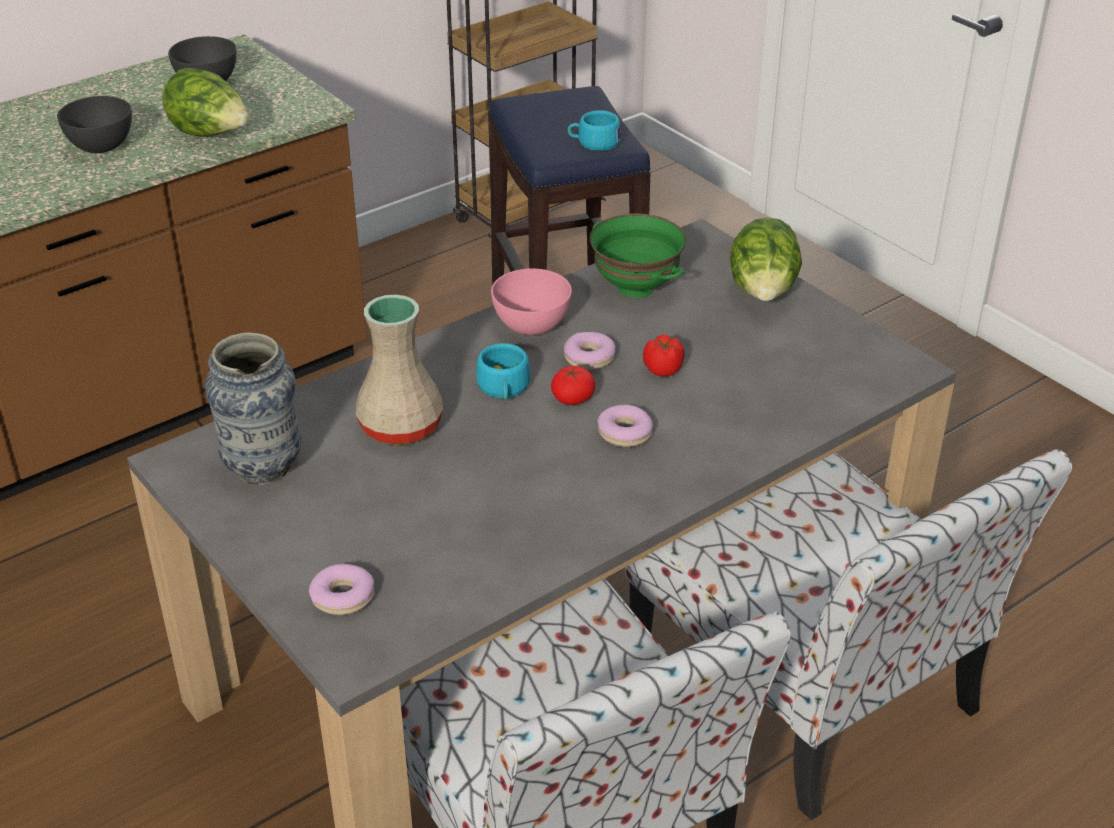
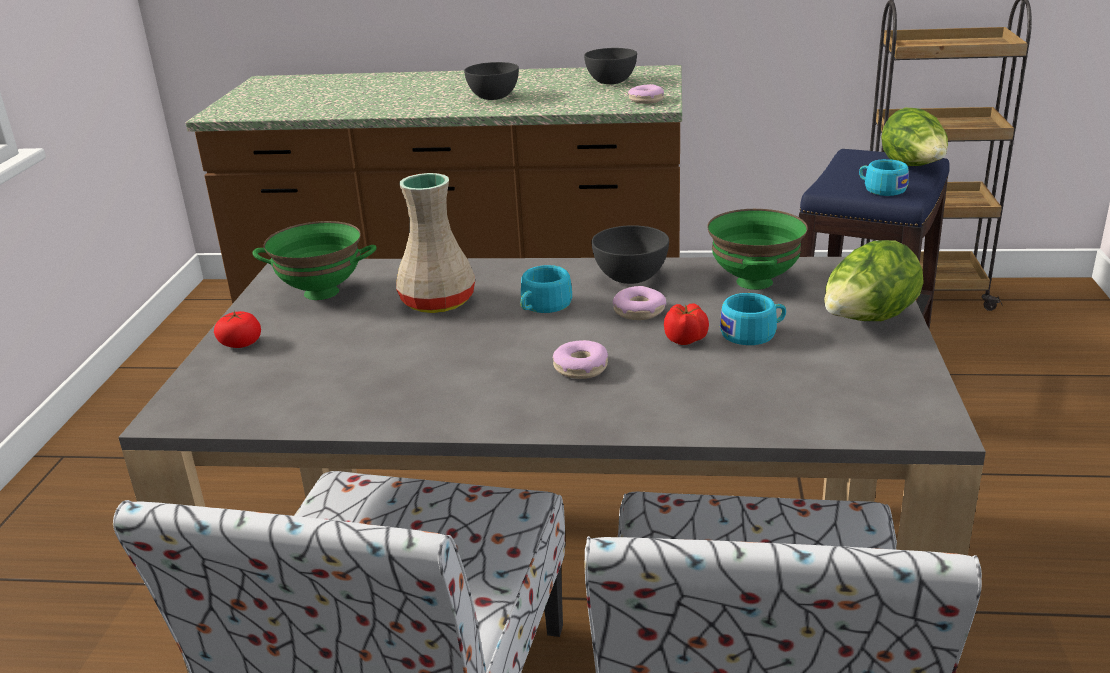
camera: 45 degrees right, 10 degrees down
lettuce [162,68,249,137] -> lettuce moved to [881,108,948,166]
vase [205,332,301,485] -> green bowl [252,221,377,300]
donut [309,564,374,615] -> donut moved to [628,84,664,104]
pink bowl [491,269,572,335] -> grey bowl [591,225,669,284]
tomato [551,366,595,405] -> tomato moved to [214,311,261,348]
none -> turquoise cup [720,293,786,345]

